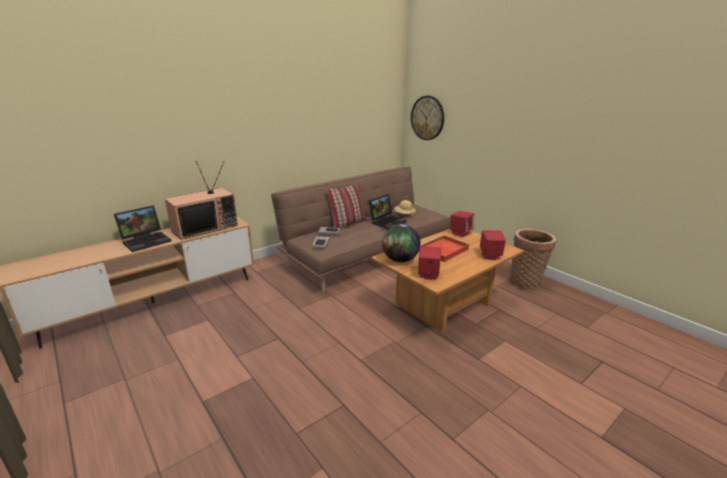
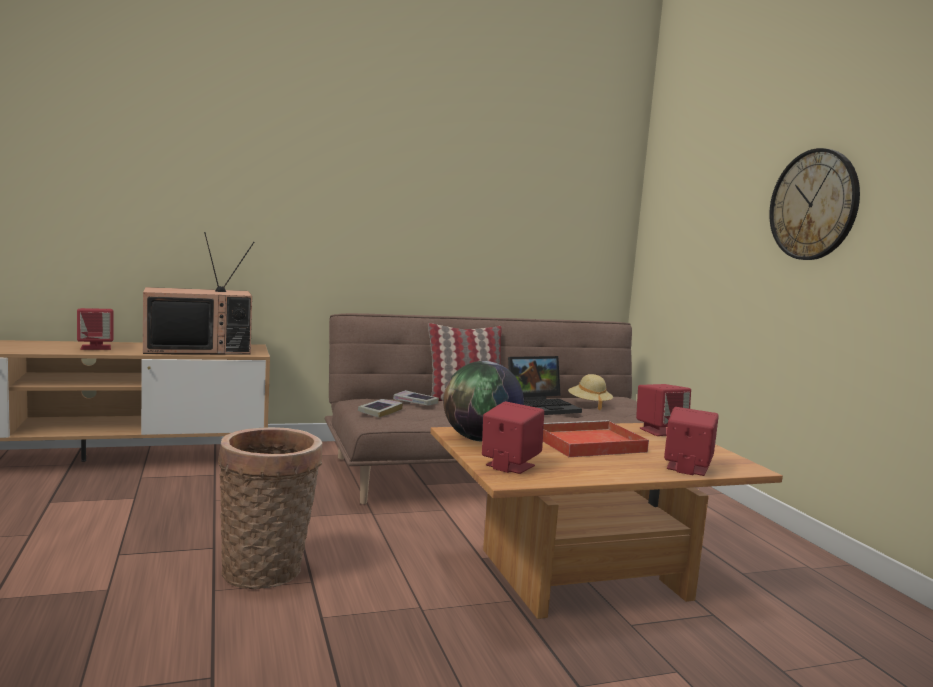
camera: 20 degrees right, 15 degrees down
laptop [114,205,171,252] -> red speaker [77,308,114,350]
wall clock [411,96,444,140] -> wall clock moved to [769,148,860,260]
basket [509,229,556,290] -> basket moved to [218,427,322,589]

